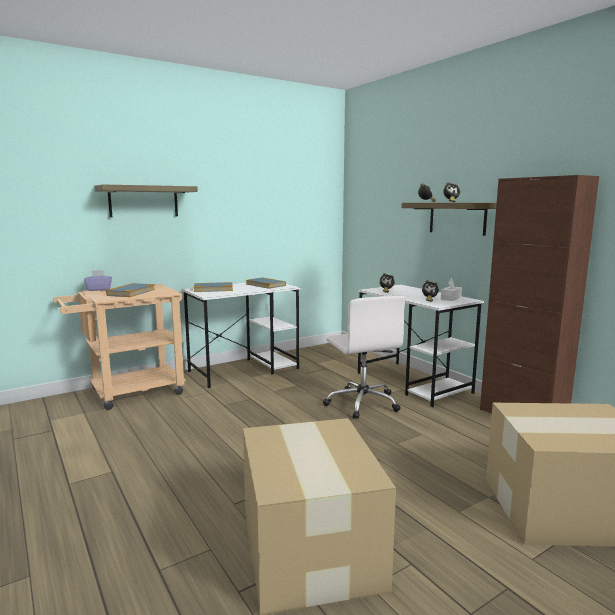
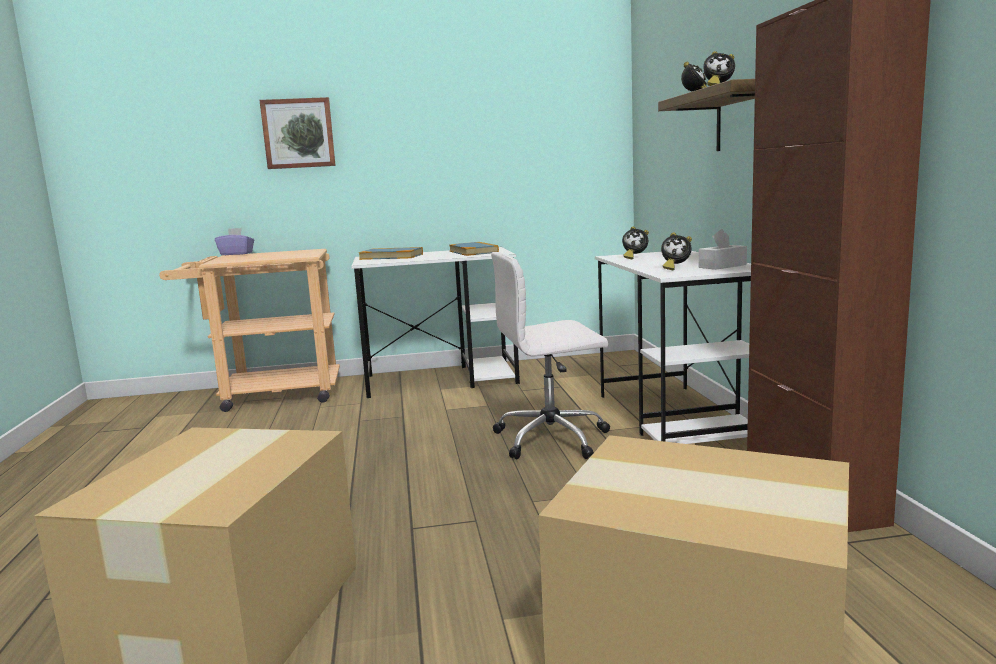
camera: 25 degrees right, 0 degrees up
shelf [95,184,198,217] -> picture [260,97,336,169]
book [106,283,155,297] -> none
white office chair [323,295,406,419] -> white office chair turned 75 degrees clockwise [491,252,610,459]

